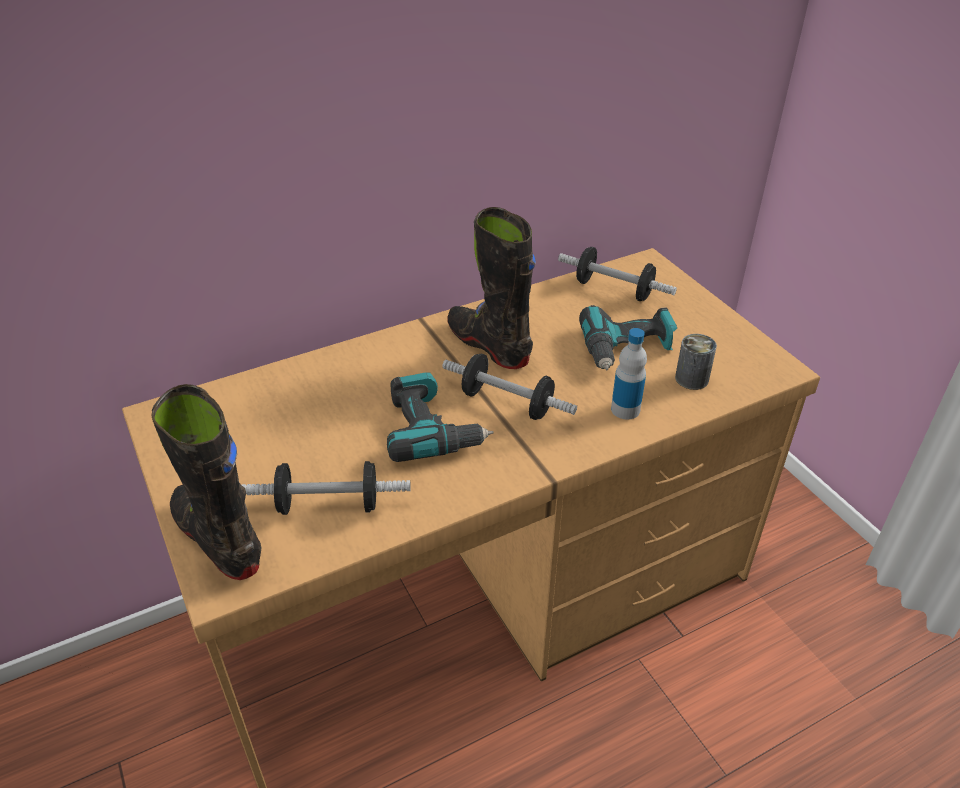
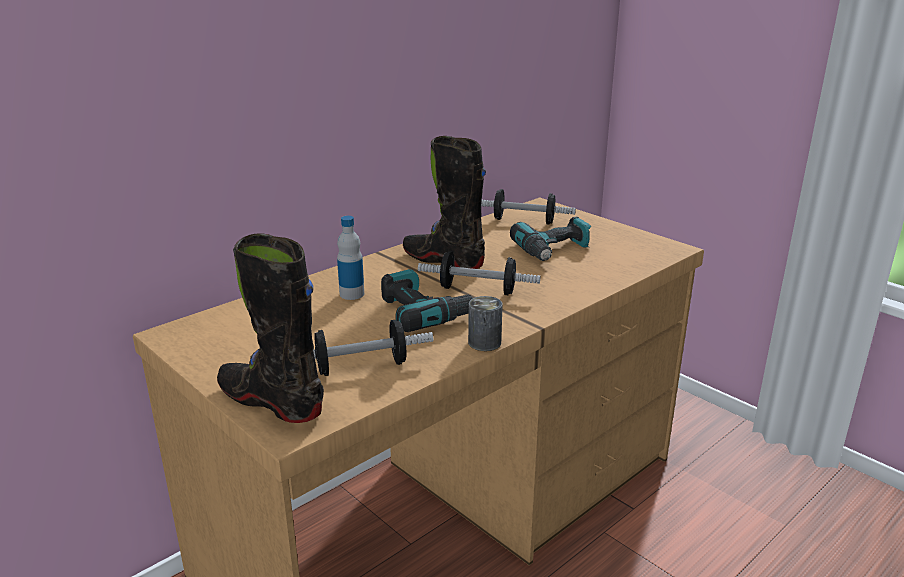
camera: 15 degrees left, 15 degrees down
bottle [611,328,647,419] -> bottle moved to [337,216,364,300]
can [675,334,717,390] -> can moved to [468,296,503,351]

